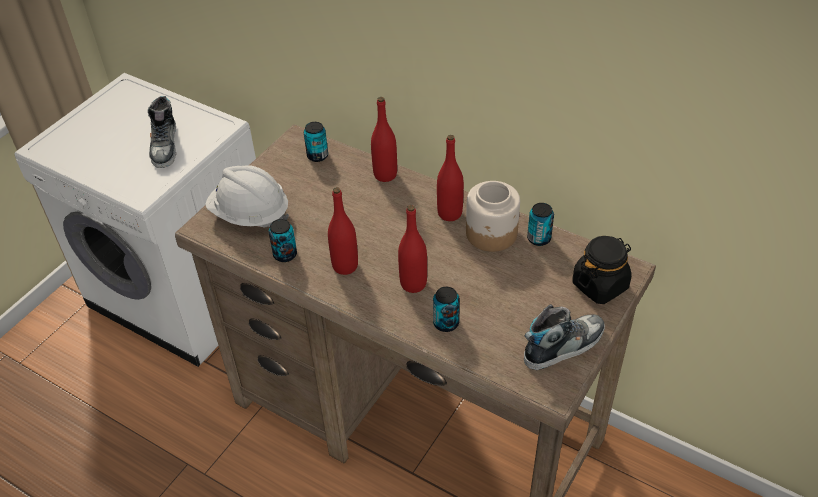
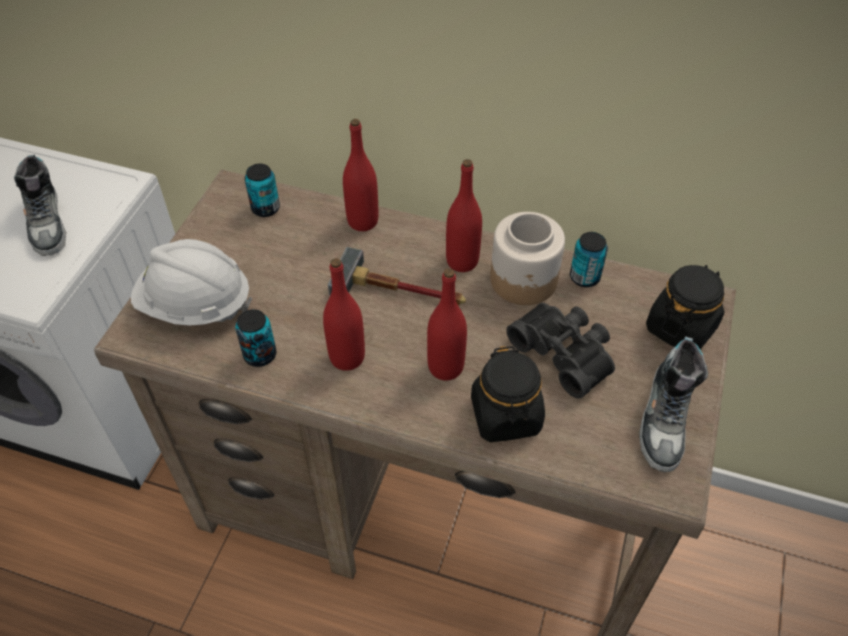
camera: 15 degrees left, 5 degrees up
can [433,287,460,332] -> black jar [471,346,545,442]
shoe [524,304,605,370] -> shoe turned 150 degrees clockwise [639,336,708,472]
none -> hammer [328,246,466,306]
none -> black binoculars [507,303,615,399]

